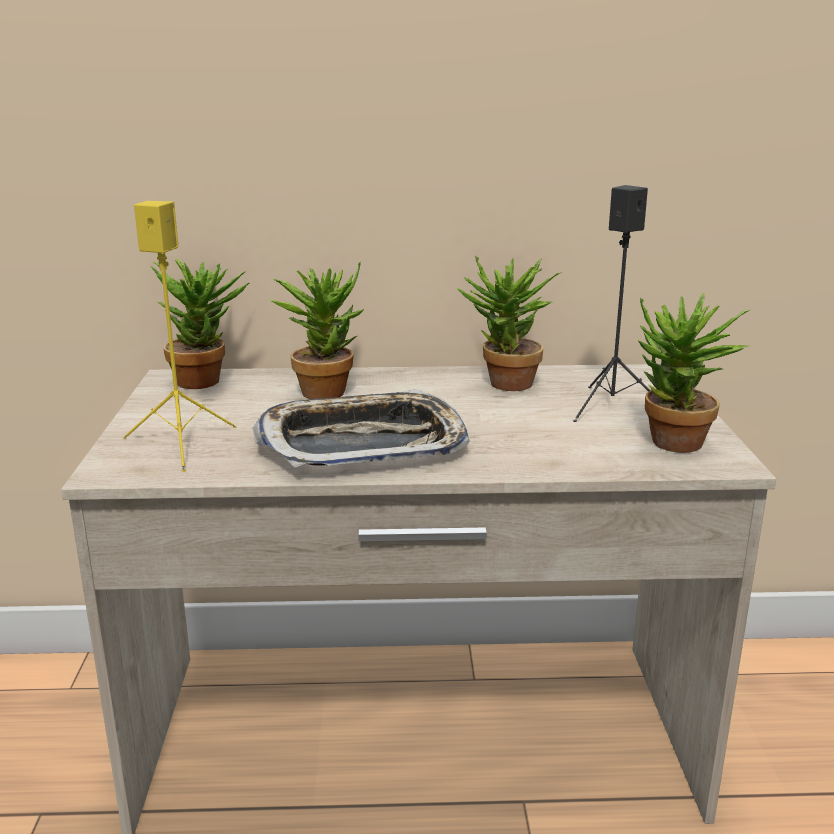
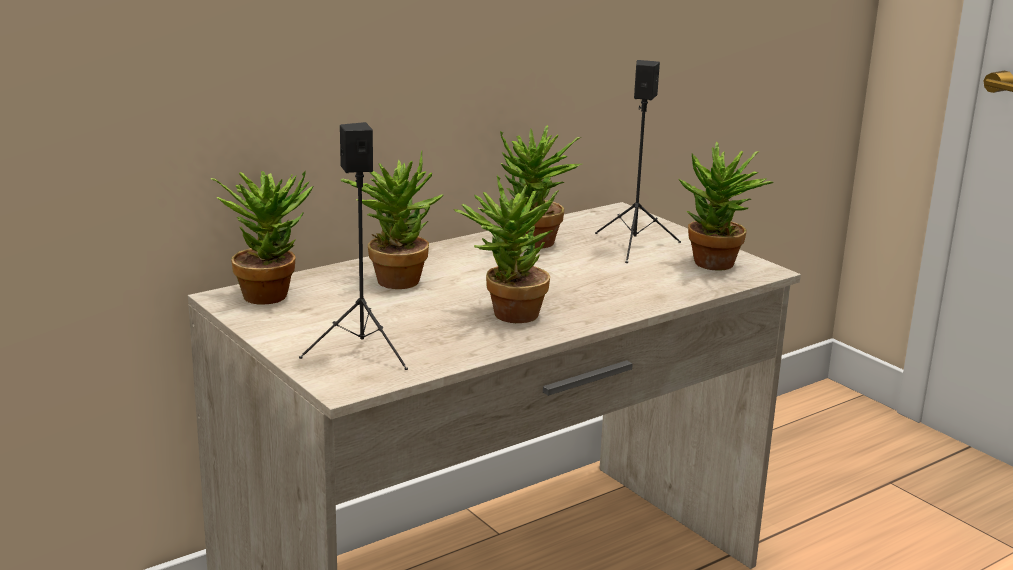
camera: 35 degrees left, 0 degrees up
yellow speaker [123,201,237,472] -> black speaker [299,122,408,370]
tray [253,389,470,468] -> potted plant [454,175,559,323]

